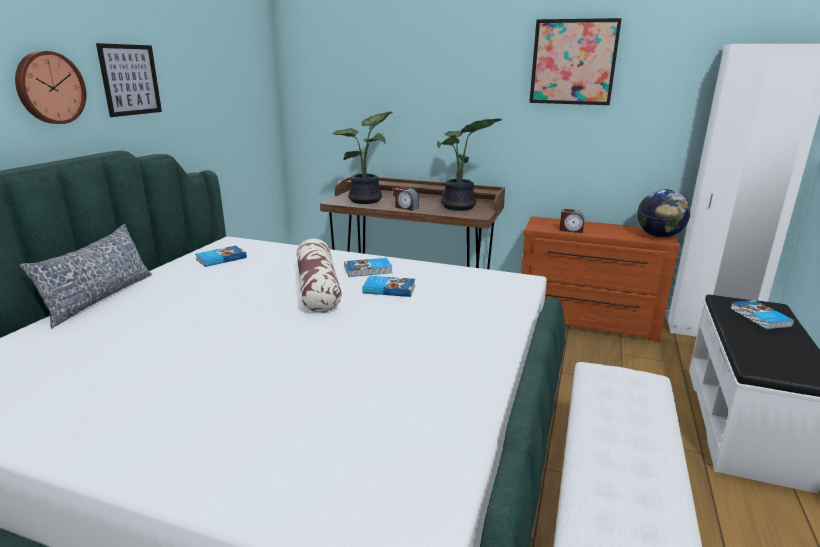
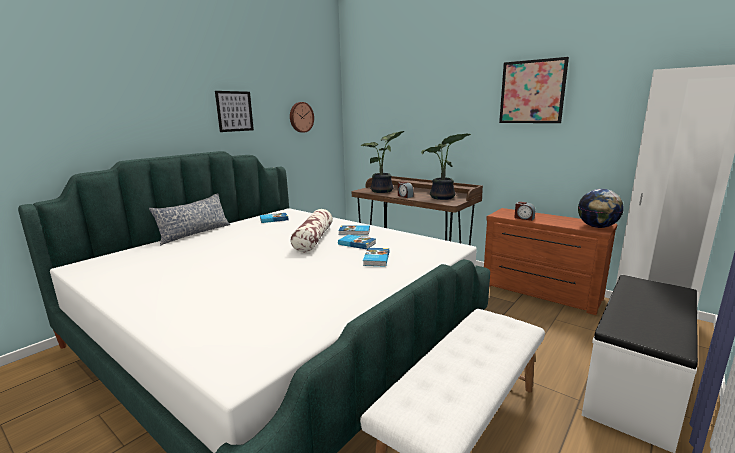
camera: 20 degrees right, 5 degrees down
wall clock [15,51,86,124] -> wall clock moved to [290,102,314,133]
book [730,300,794,329] -> book moved to [363,248,390,267]

